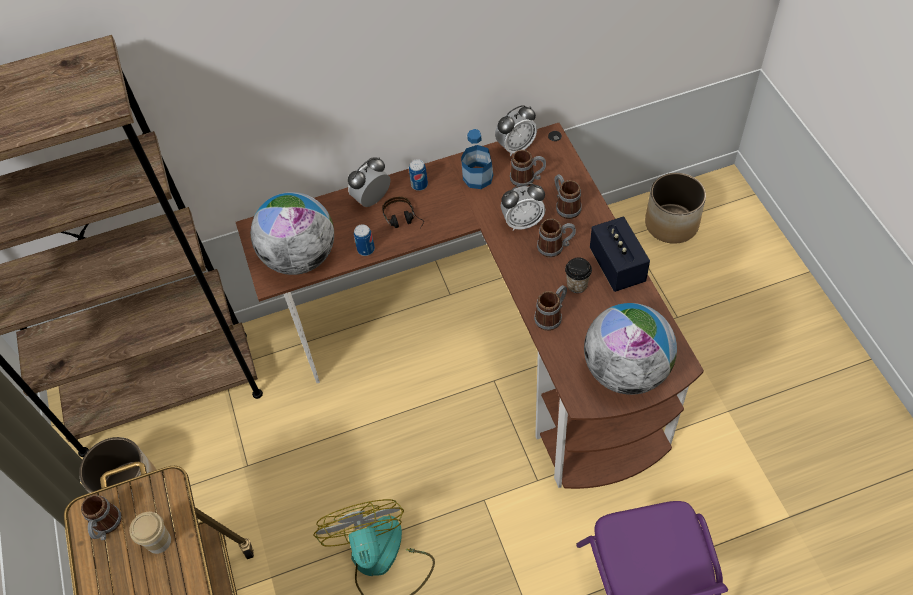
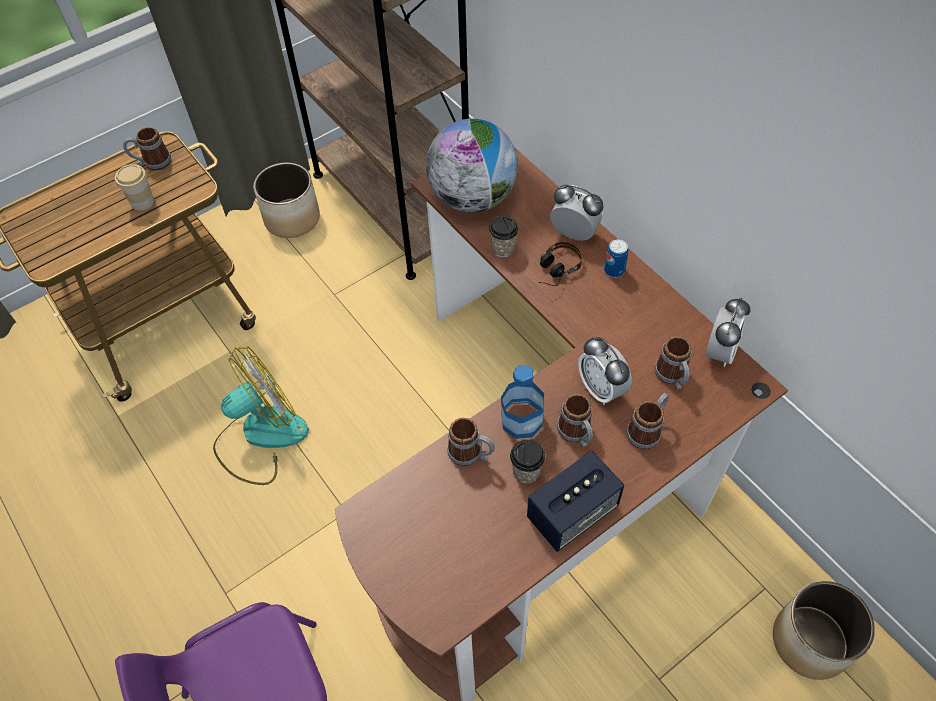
camera: 70 degrees right, 0 degrees up
can [354,224,375,256] -> cup [489,215,519,257]
bottle [461,129,493,189] -> bottle moved to [501,365,544,439]
alarm clock [495,105,537,156] -> alarm clock turned 105 degrees counterclockwise [706,297,750,367]
globe [584,303,677,395] -> none

